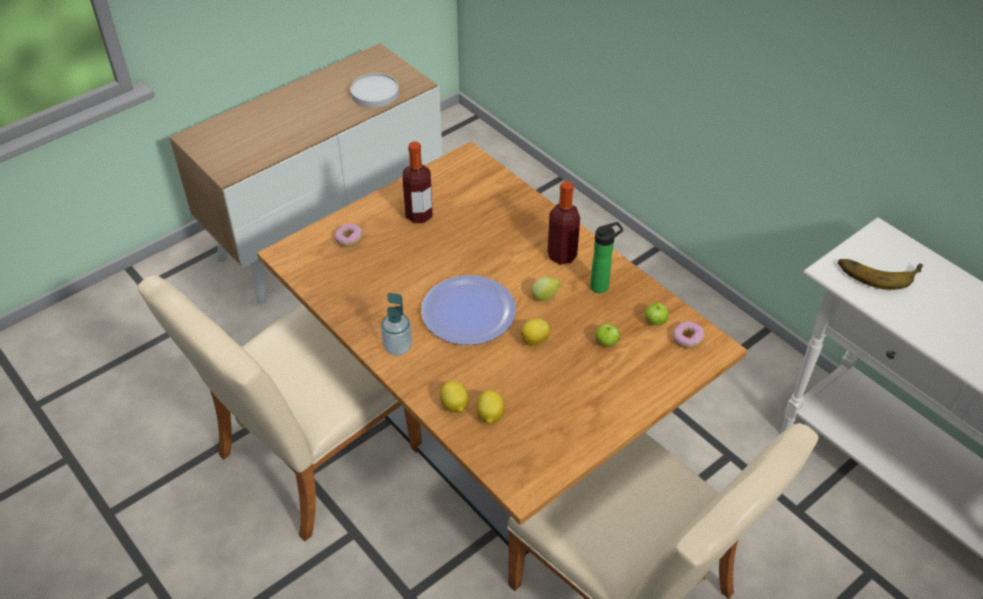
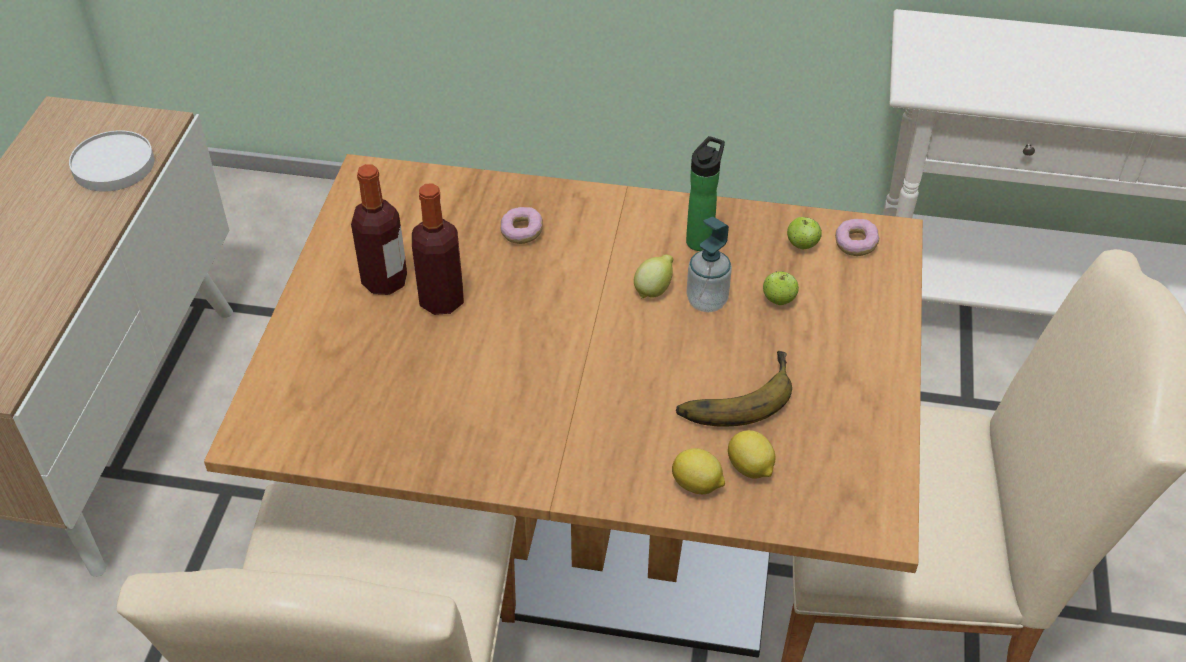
camera: 40 degrees left, 0 degrees up
donut [335,223,363,247] -> donut moved to [500,207,543,244]
soap dispenser [381,293,412,356] -> soap dispenser moved to [686,217,732,312]
plate [421,275,516,345] -> none
lemon [521,318,550,346] -> none
bottle [548,181,580,264] -> bottle moved to [412,183,464,315]
banana [838,259,923,290] -> banana moved to [676,351,792,427]

